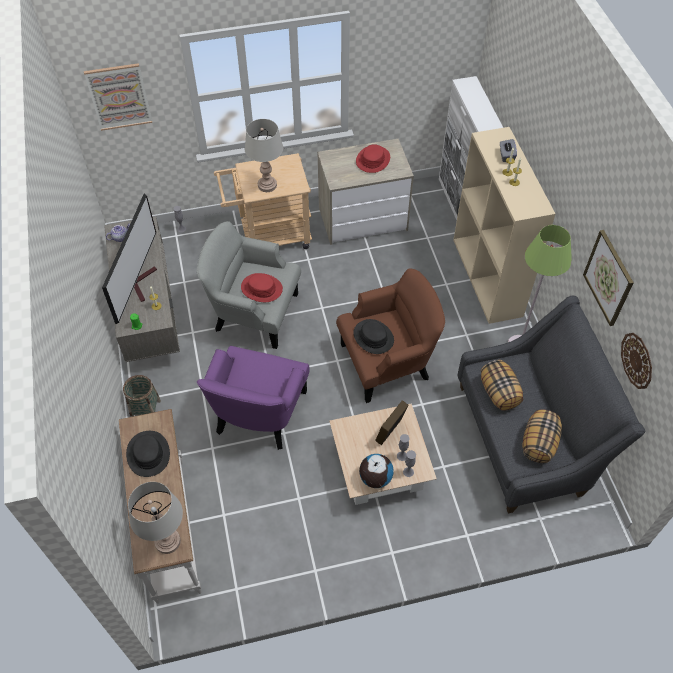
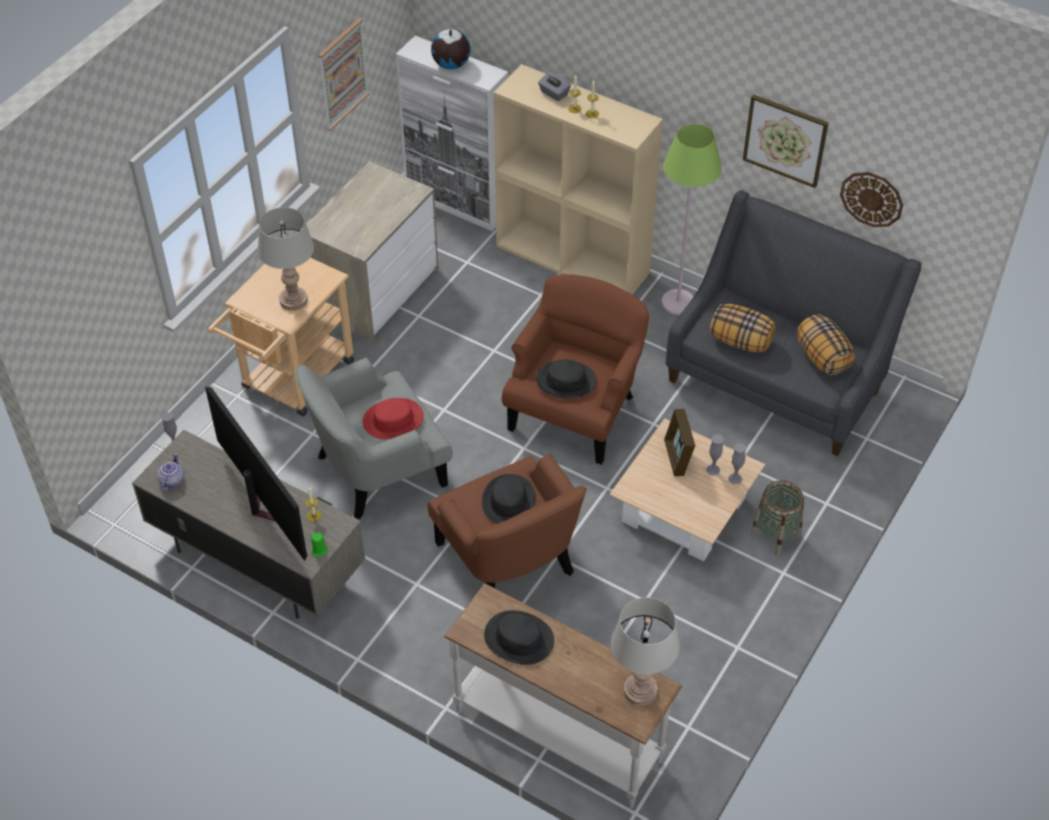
camera: 45 degrees left, 5 degrees down
picture [84,63,152,131] -> picture moved to [318,18,370,131]
basket [123,375,161,417] -> basket moved to [751,480,804,555]
purple armchair [197,346,310,450] -> brown armchair [427,455,587,588]
red hat [356,144,390,173] -> none
globe [359,454,394,488] -> globe moved to [431,29,471,69]
none -> black hat [482,474,535,524]

